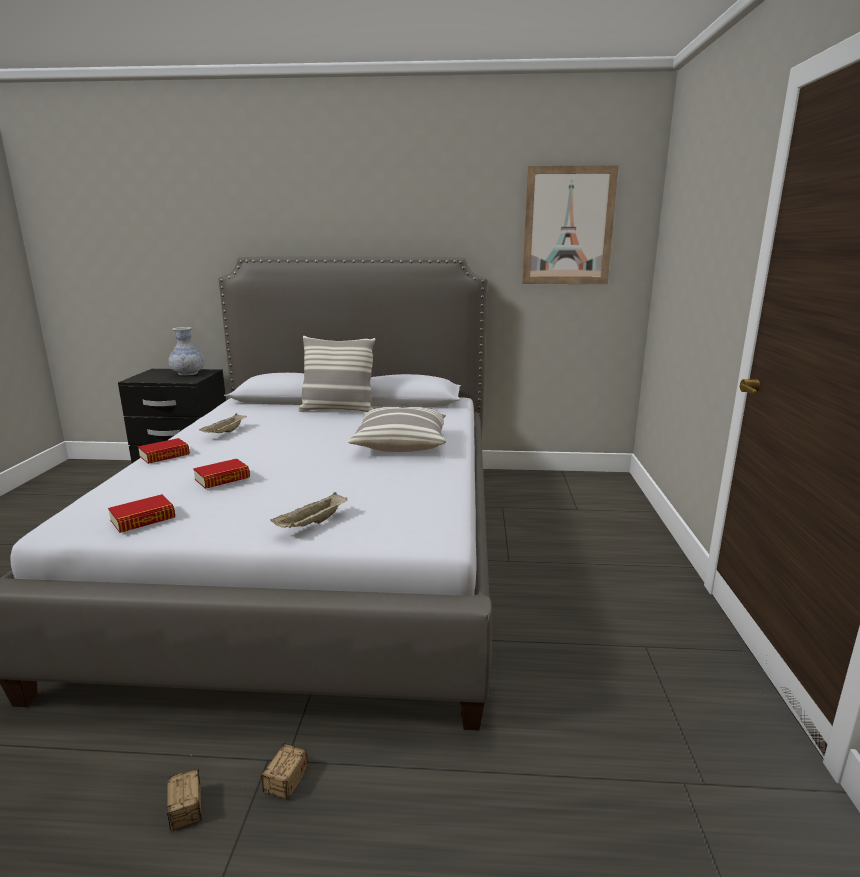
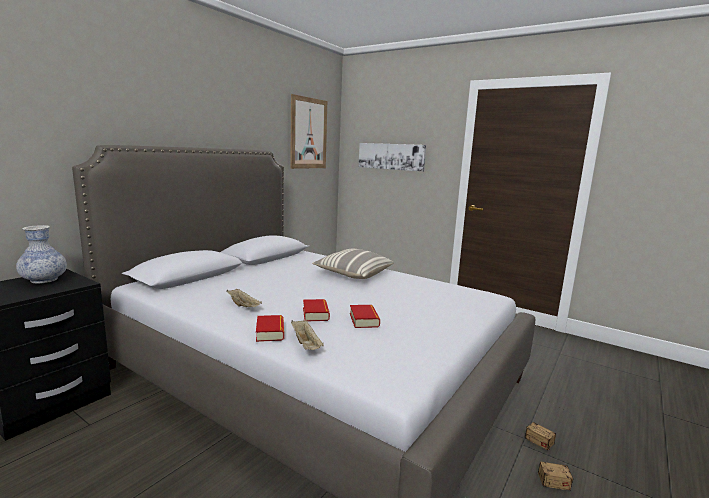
camera: 60 degrees left, 5 degrees down
book [108,494,175,533] -> book moved to [303,299,330,321]
beige tray [270,492,348,528] -> beige tray moved to [291,320,324,350]
pillow [298,336,375,412] -> none
none -> picture [359,143,426,172]

